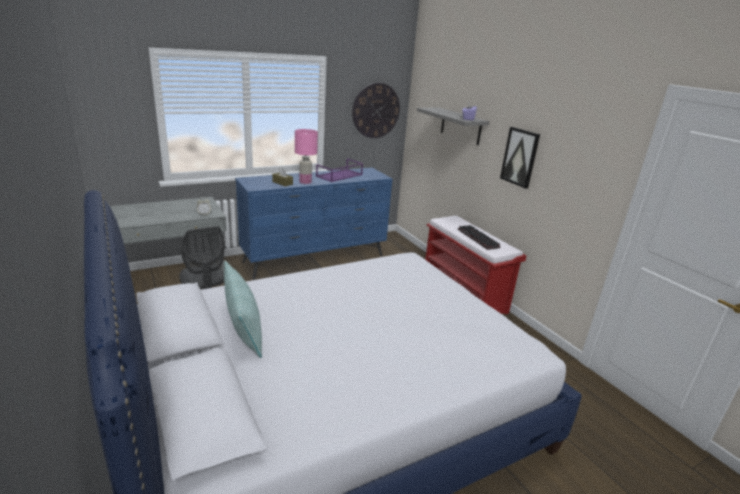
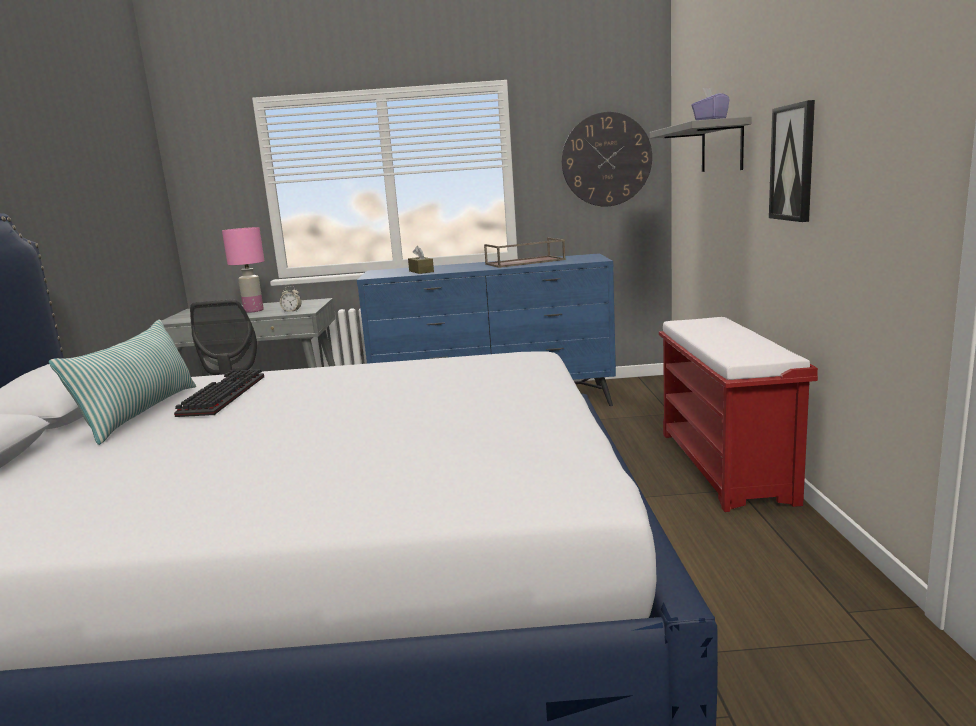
camera: 30 degrees right, 10 degrees down
pink table lamp [295,129,318,184] -> pink table lamp moved to [222,227,265,313]
purple tray [316,158,363,182] -> brown tray [484,238,566,268]
keyboard [458,225,501,250] -> keyboard moved to [174,369,264,417]

